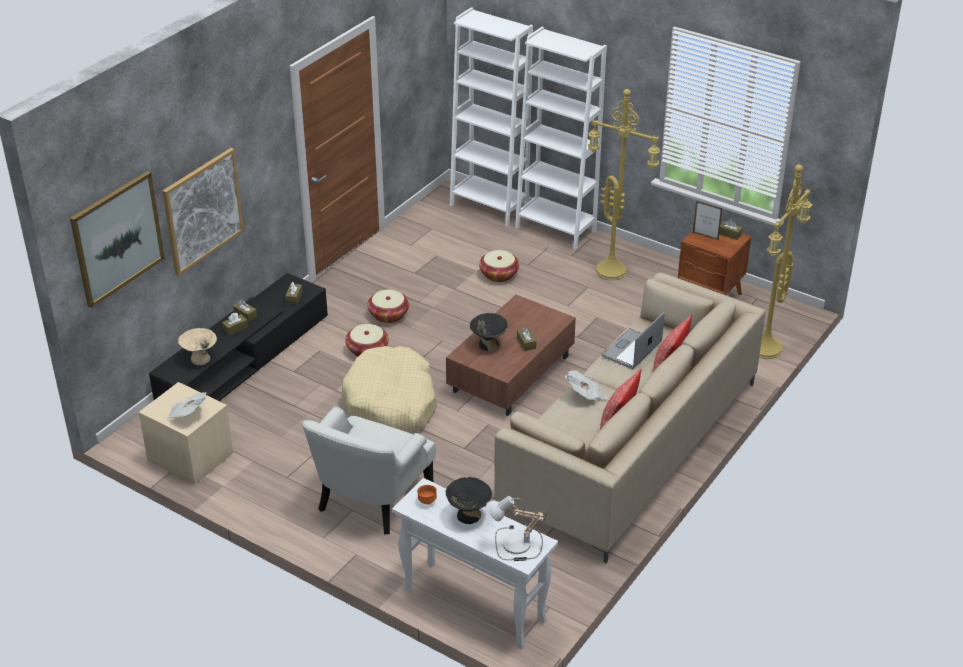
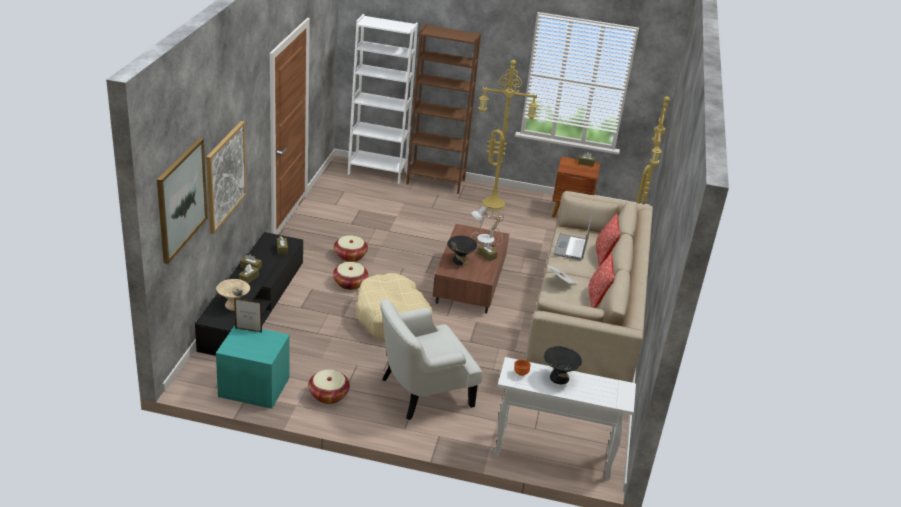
camera: 25 degrees left, 5 degrees down
beige nightstand [139,382,233,485] -> turquoise nightstand [216,325,290,409]
newspaper [167,392,207,419] -> none
white armchair [301,406,436,534] -> white armchair turned 60 degrees clockwise [380,299,483,420]
basket [479,250,519,282] -> basket moved to [308,370,350,404]
table lamp [486,496,546,561] -> table lamp moved to [470,206,504,247]
white bookcase [515,27,607,250] -> brown bookcase [406,23,481,194]
picture frame [693,201,722,240] -> picture frame moved to [234,298,262,332]

